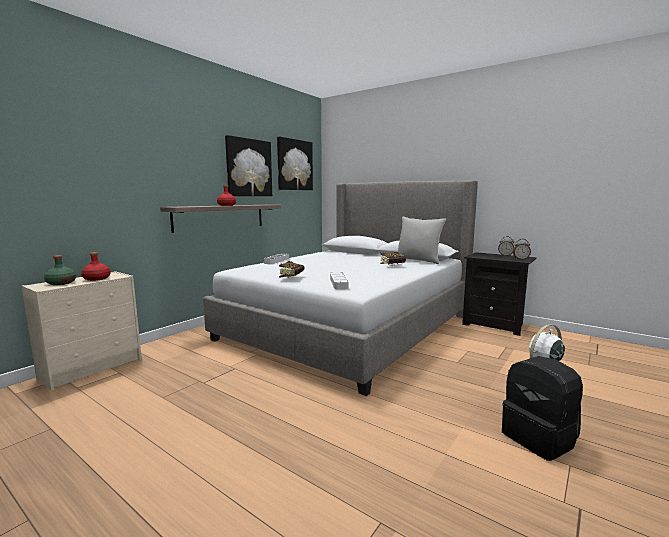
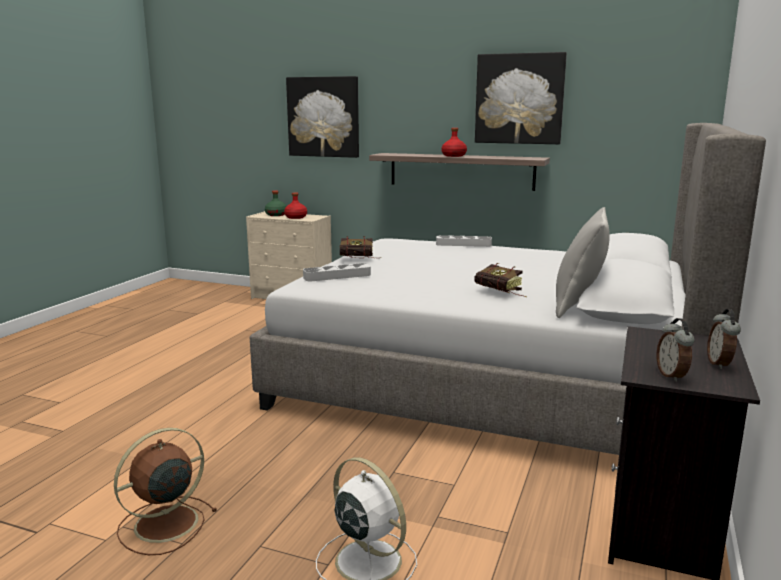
camera: 75 degrees right, 5 degrees up
picture [277,136,313,190] -> picture moved to [286,76,359,158]
black backpack [502,356,583,461] -> brown fan [114,428,217,555]

